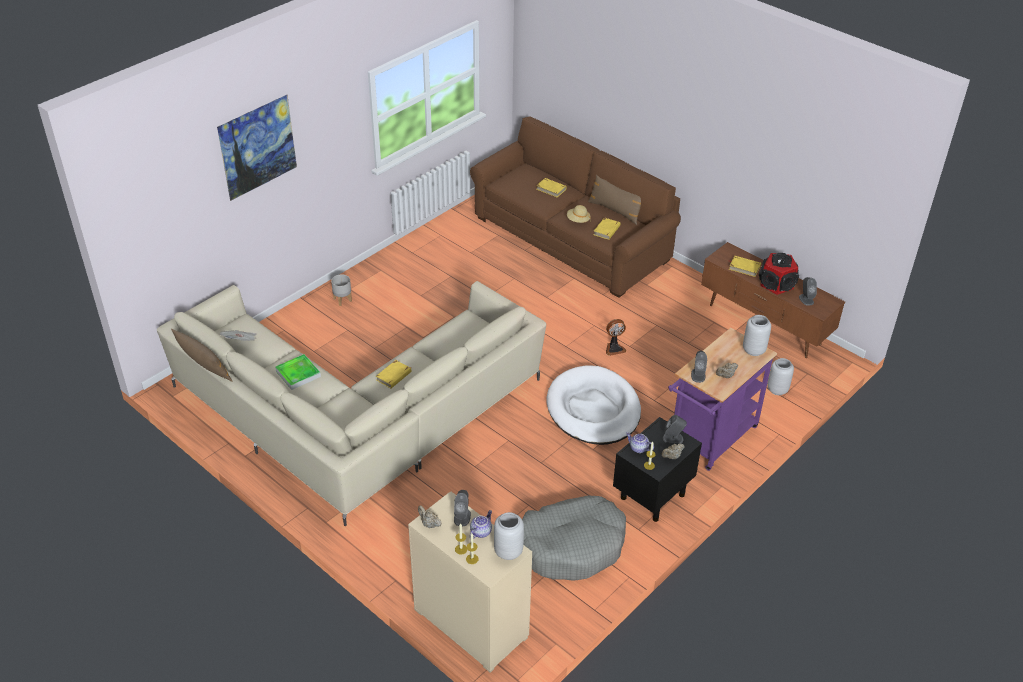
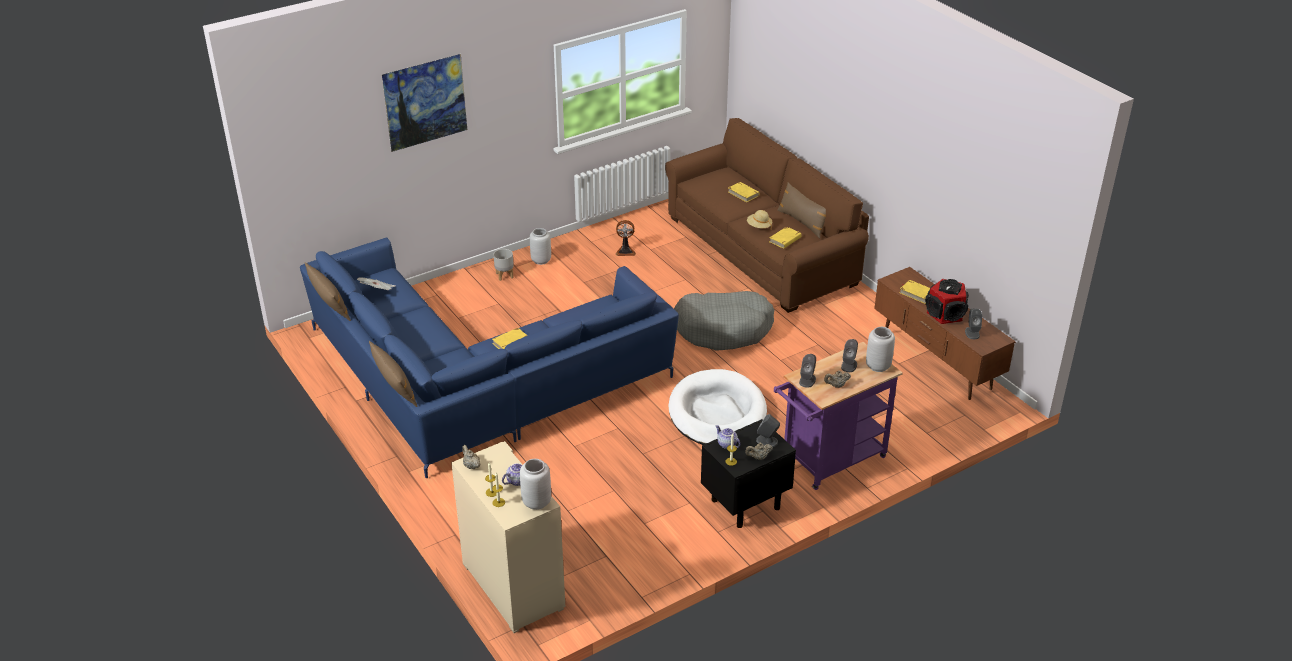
camera: 15 degrees right, 5 degrees down
beige sofa [157,281,546,526] -> blue sofa [300,238,679,478]
tray [275,354,321,390] -> none
grey speaker [454,490,471,527] -> grey speaker moved to [841,339,858,372]
grey dog bed [522,496,626,581] -> grey dog bed moved to [674,291,774,351]
fan [606,319,626,356] -> fan moved to [616,220,636,256]
grey vase [768,358,794,395] -> grey vase moved to [530,228,551,265]
none -> brown pillow [369,341,418,407]

